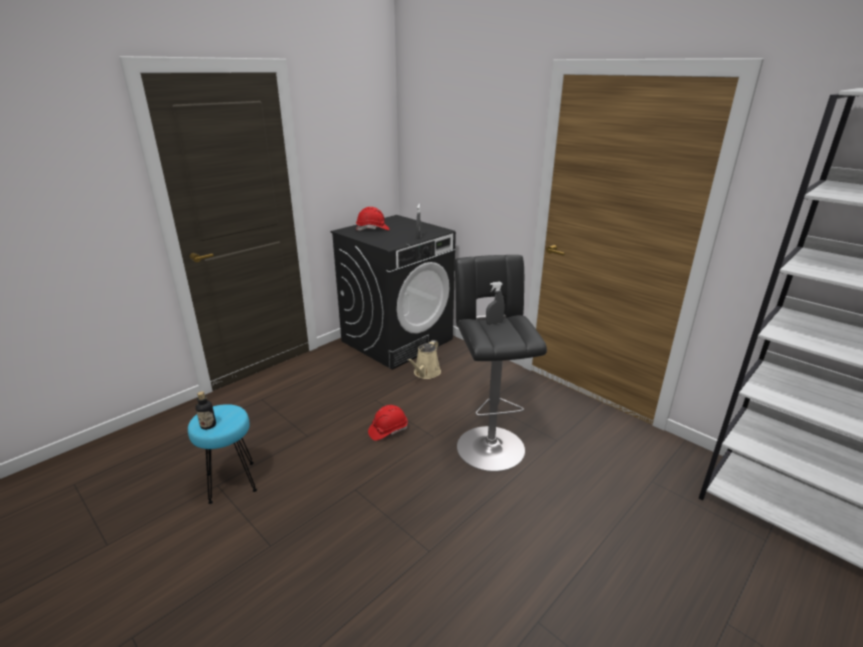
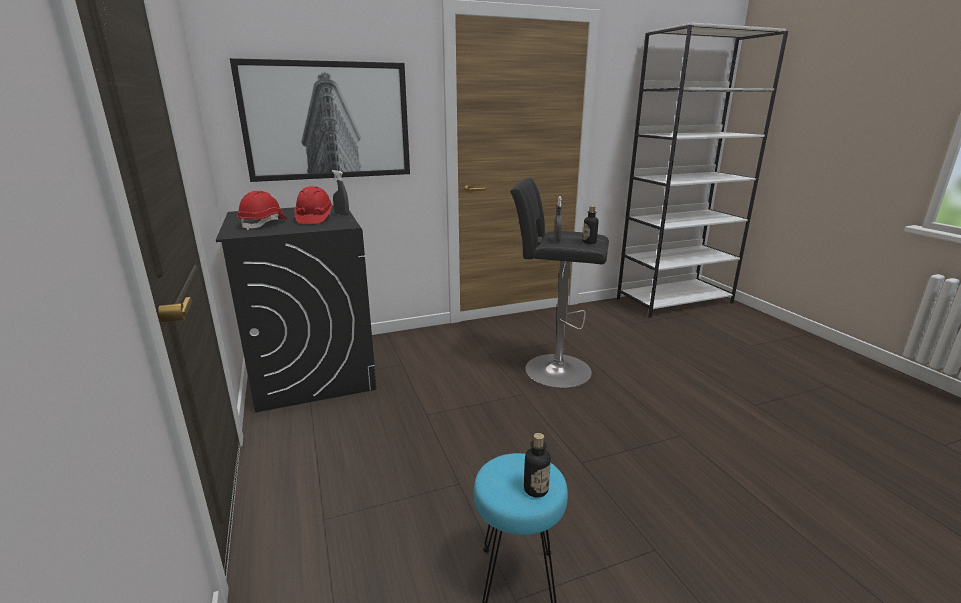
camera: 65 degrees left, 5 degrees down
red hard hat [368,405,408,441] -> red hard hat moved to [294,186,333,224]
beige watering can [407,340,441,379] -> none
none -> picture [230,58,410,182]
none -> bottle [583,206,599,244]

